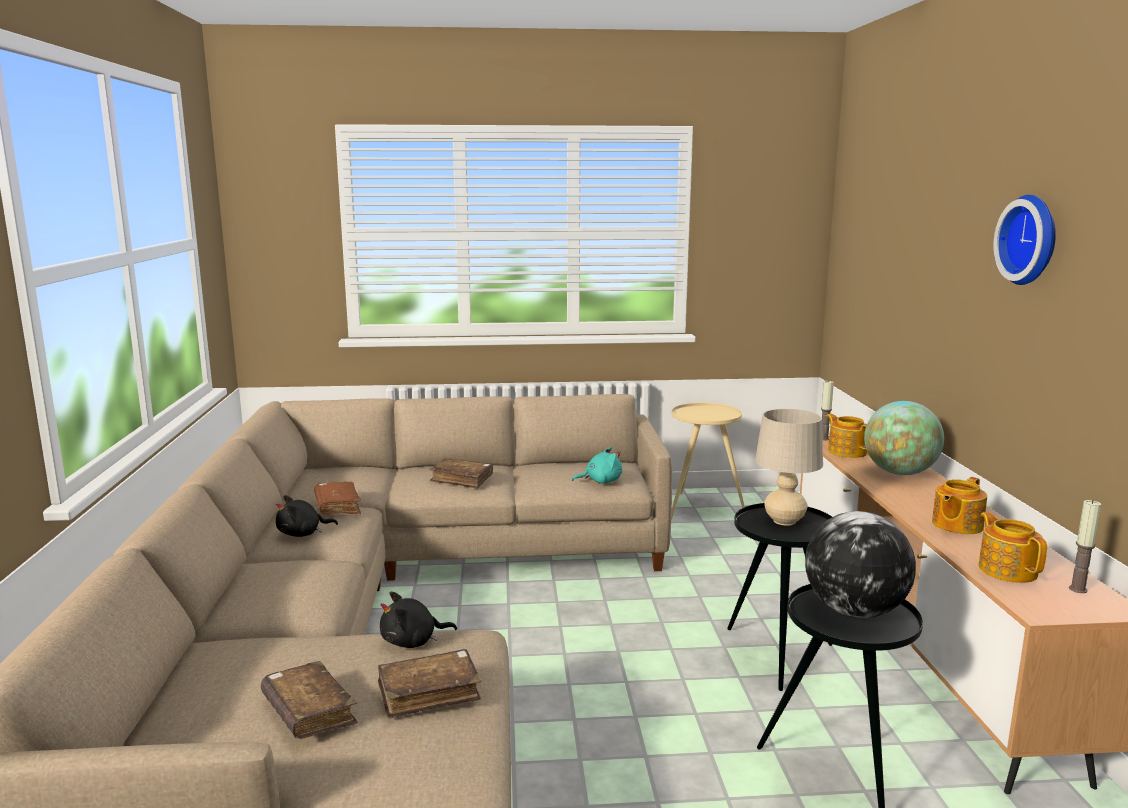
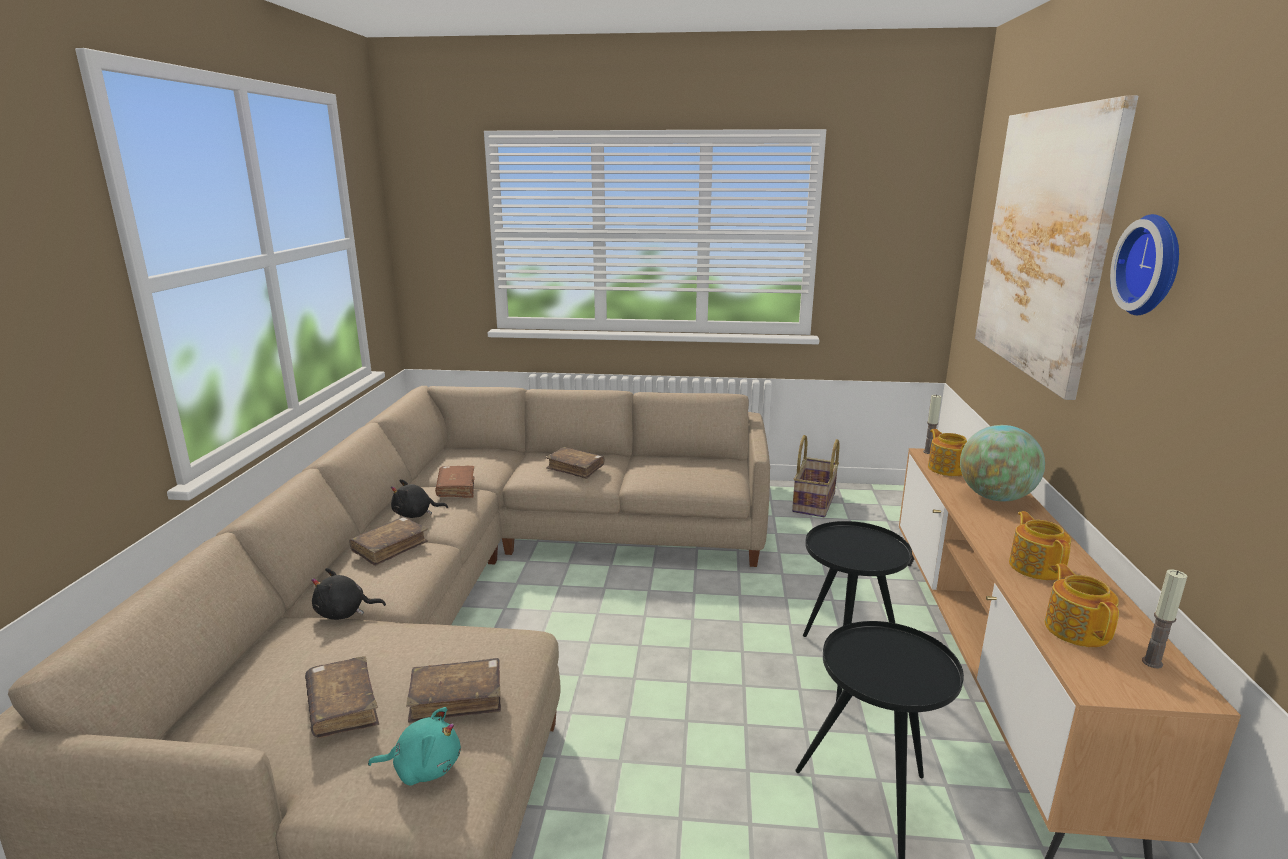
camera: 10 degrees right, 5 degrees up
black plush toy [380,592,457,648] -> black plush toy moved to [311,568,386,620]
turquoise plush toy [572,447,622,483] -> turquoise plush toy moved to [368,707,461,786]
beige side table [671,403,745,519] -> basket [792,435,840,517]
beige table lamp [755,409,823,526] -> none
globe [805,511,916,618] -> none
teapot [932,477,987,534] -> teapot turned 120 degrees clockwise [1009,511,1071,580]
none -> brown book [349,517,428,566]
none -> picture [975,95,1138,400]

